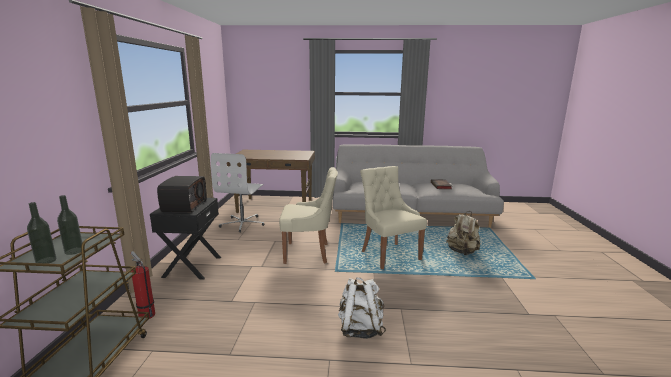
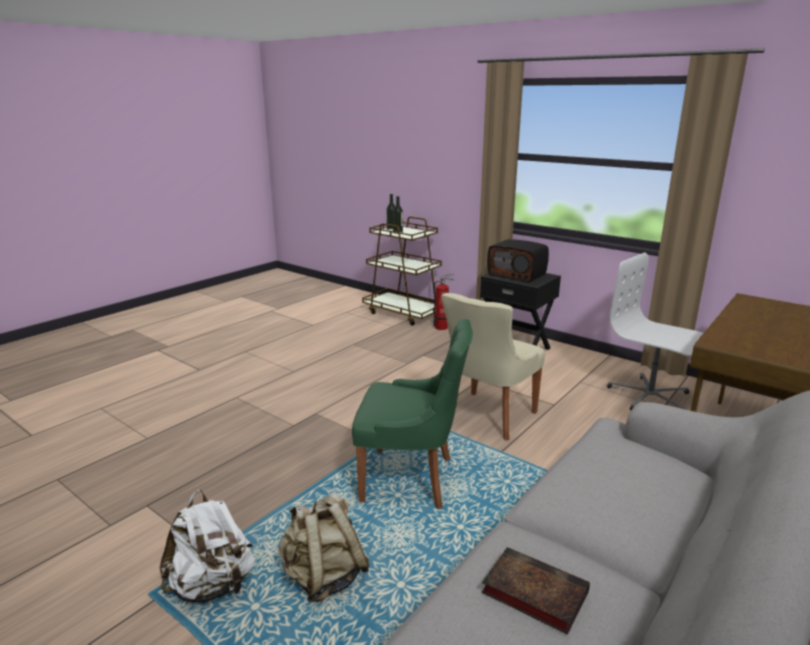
camera: 125 degrees right, 5 degrees up
white backpack [338,277,386,339] -> white backpack moved to [160,490,255,603]
beige chair [360,166,427,269] -> green chair [352,319,473,509]

